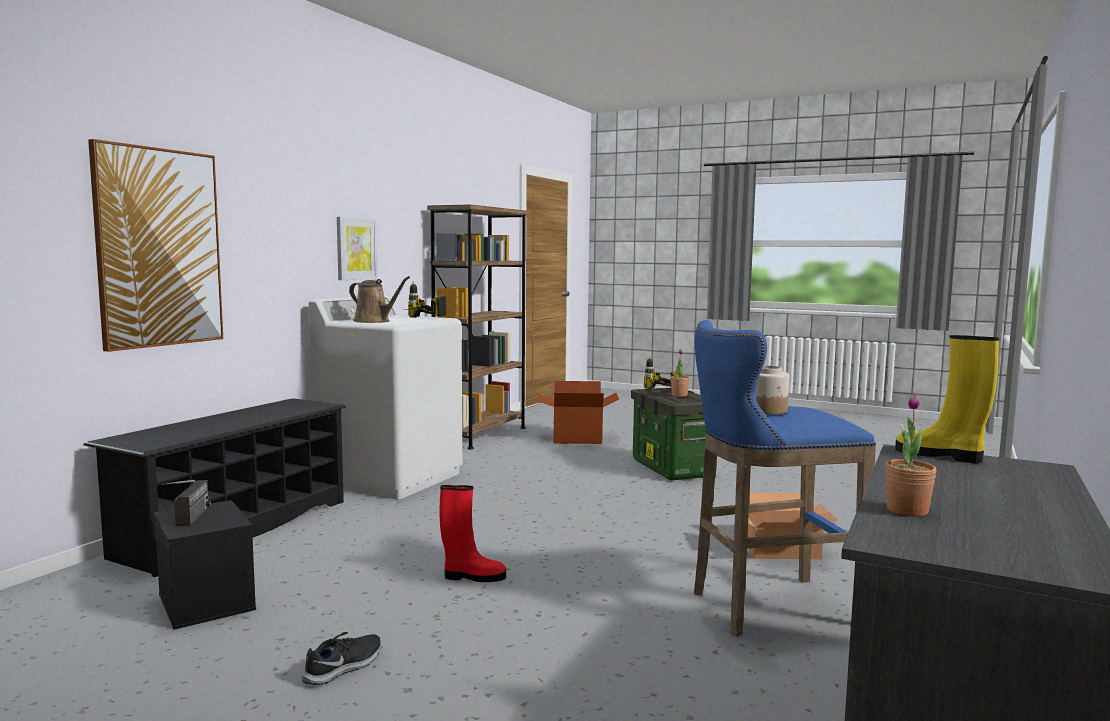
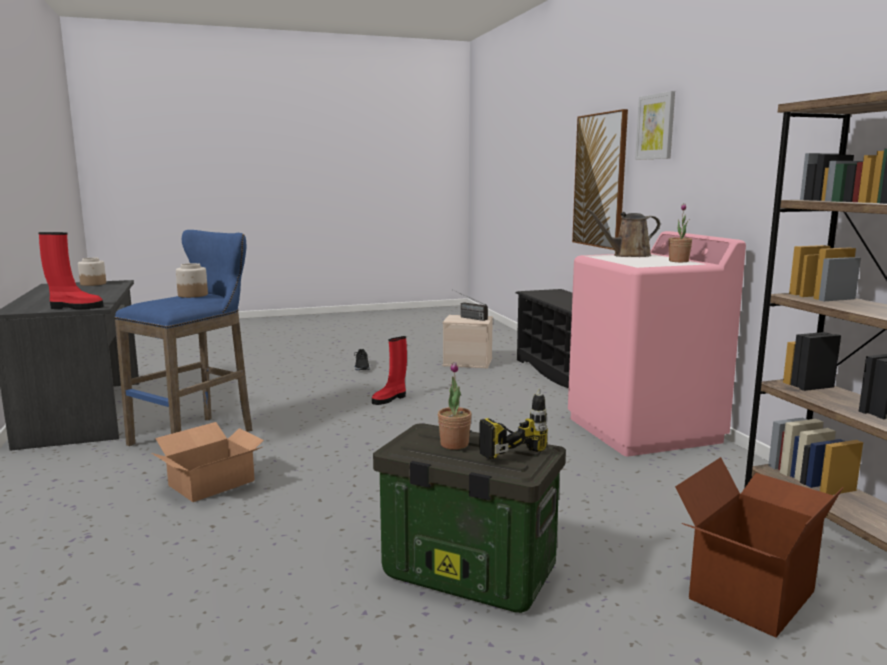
camera: 135 degrees right, 5 degrees up
black storage box [154,500,256,630] -> beige storage box [442,315,493,368]
white washing machine [309,295,462,500] -> pink washing machine [568,231,746,456]
picture [337,217,378,280] -> picture moved to [635,91,675,160]
power drill [403,281,446,318] -> none
potted plant [885,395,937,516] -> potted plant moved to [669,204,692,262]
yellow boot [895,335,999,463] -> red boot [39,232,104,309]
none -> jar [78,258,106,286]

